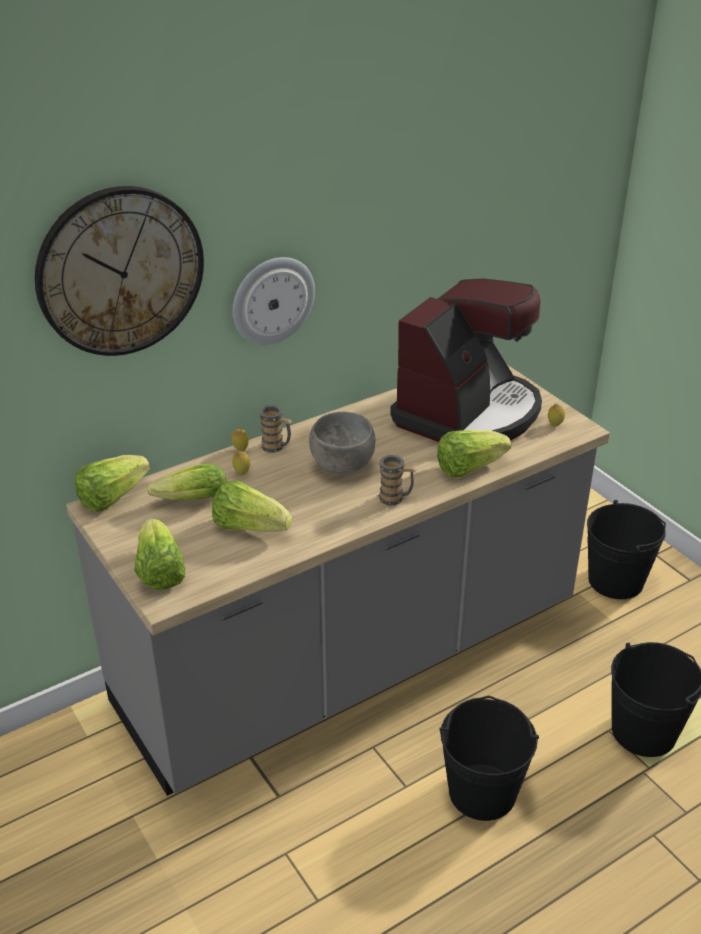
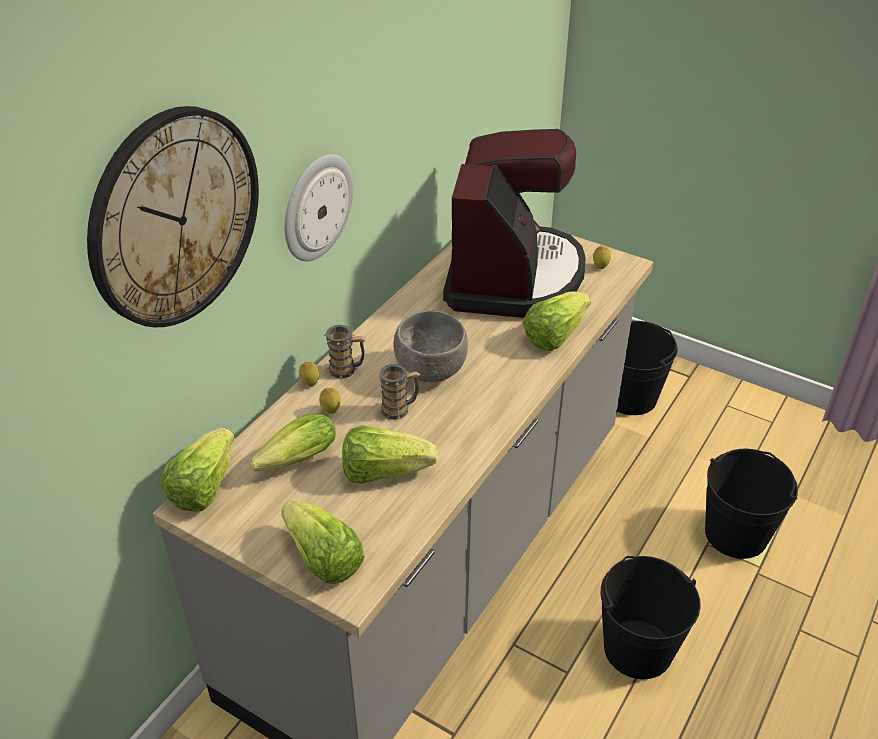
camera: 25 degrees left, 5 degrees up
mug [377,455,416,505] -> mug moved to [378,364,420,420]

